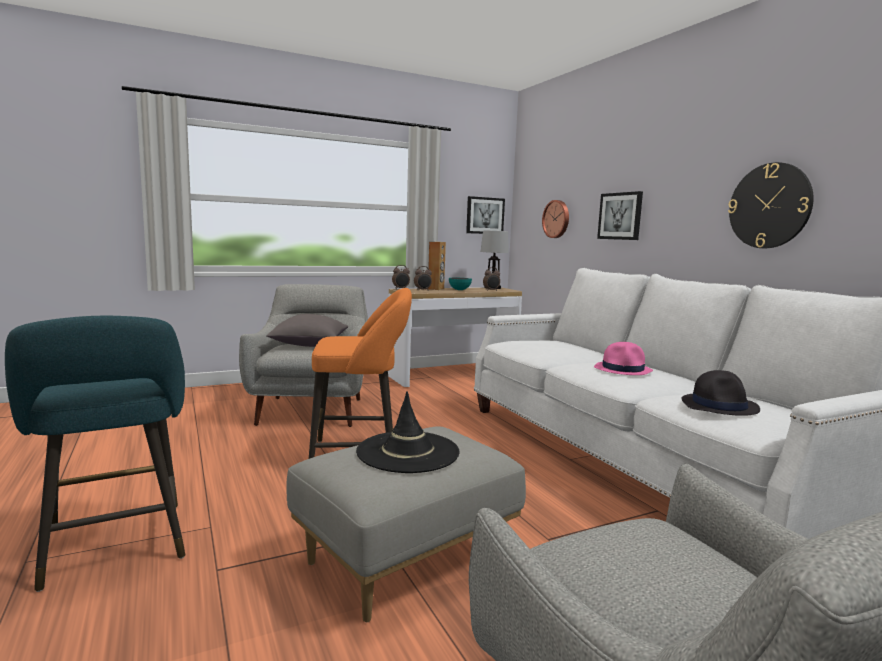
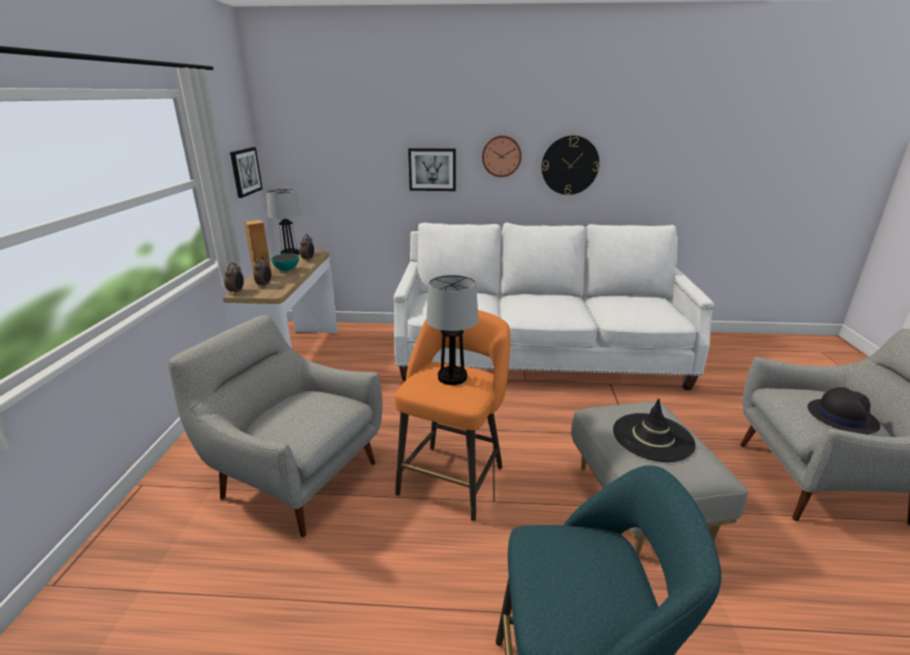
camera: 60 degrees left, 15 degrees up
grey pillow [266,314,348,347] -> none
wall clock [542,200,569,238] -> wall clock moved to [482,135,522,177]
pink hat [594,342,653,375] -> none
black hat [682,370,760,416] -> black hat moved to [808,387,880,435]
none -> table lamp [426,275,479,385]

